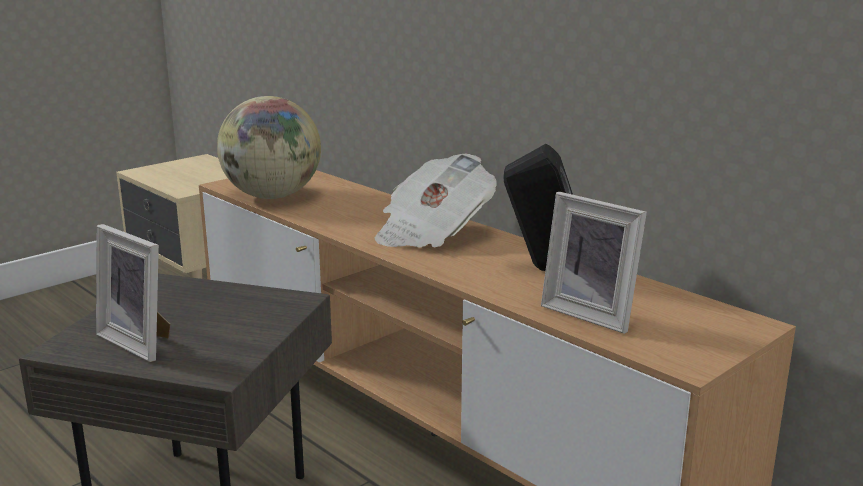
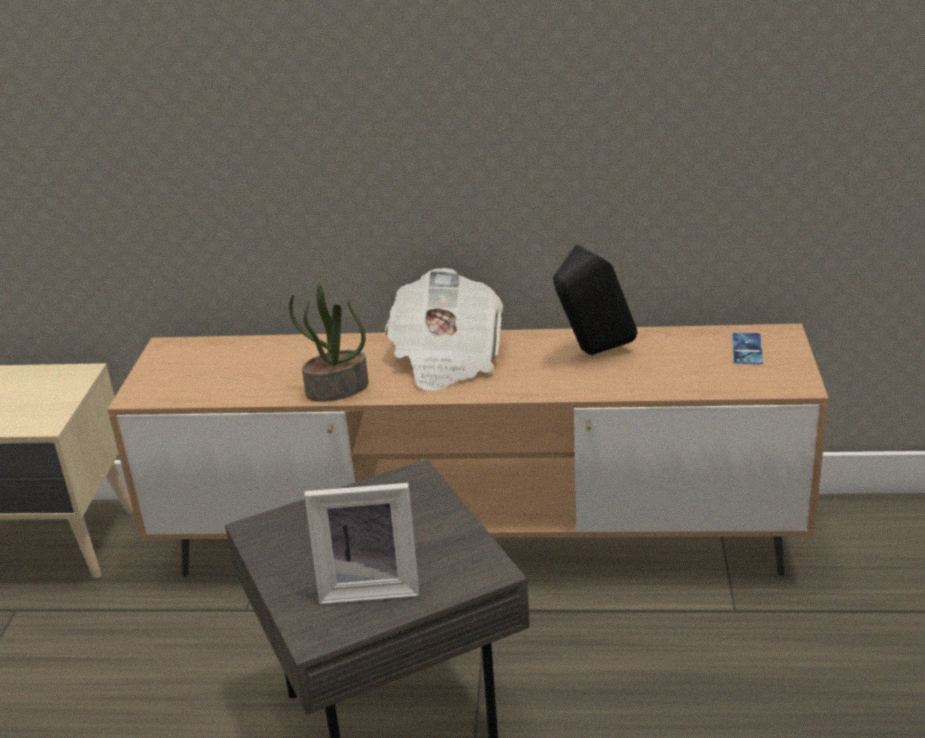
camera: 40 degrees left, 10 degrees up
globe [217,96,321,199] -> none
picture frame [541,192,647,334] -> none
none -> potted plant [289,283,369,402]
none -> phone [732,333,763,364]

